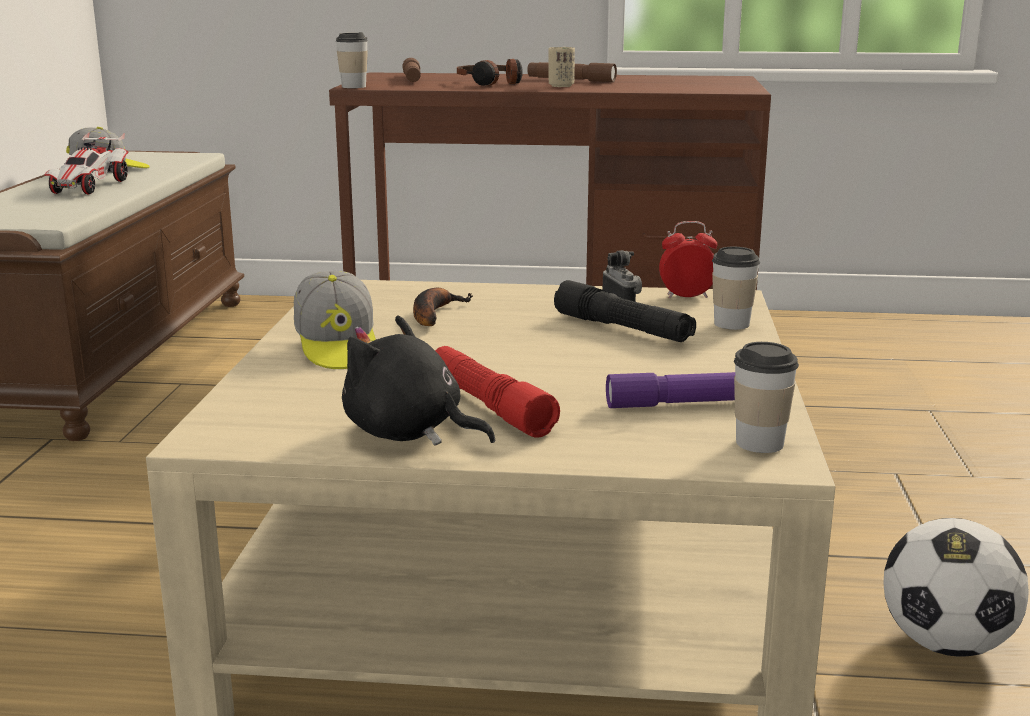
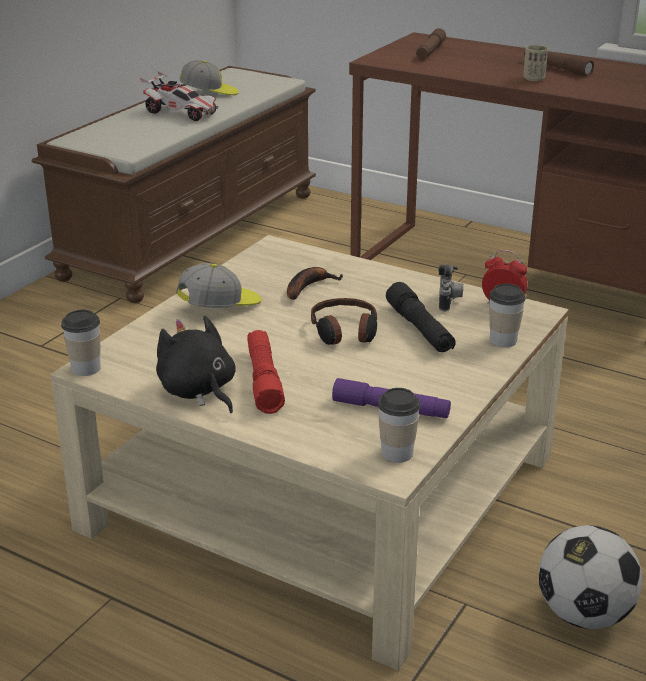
camera: 25 degrees right, 10 degrees up
toy car [45,133,129,195] -> toy car turned 90 degrees counterclockwise [140,71,218,121]
cap [294,271,376,369] -> cap turned 135 degrees counterclockwise [176,263,262,308]
cup [336,32,368,88] -> cup moved to [61,310,101,376]
headphones [457,59,523,86] -> headphones moved to [311,298,377,345]

